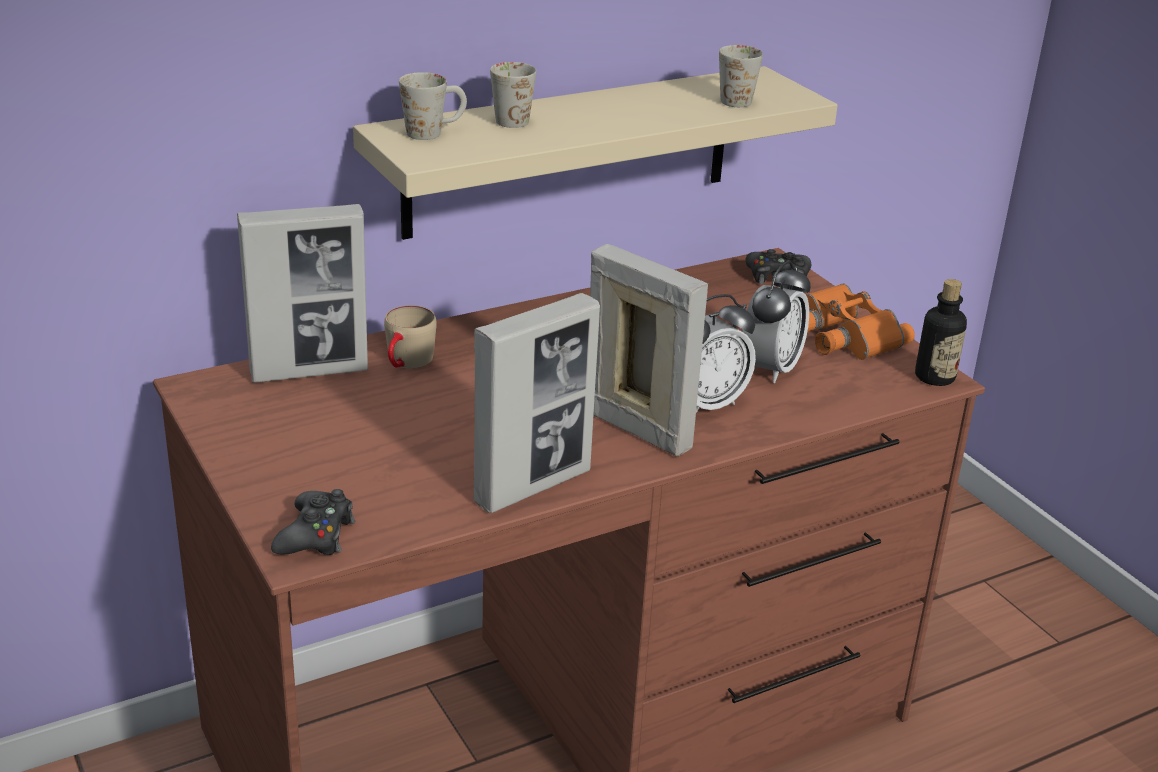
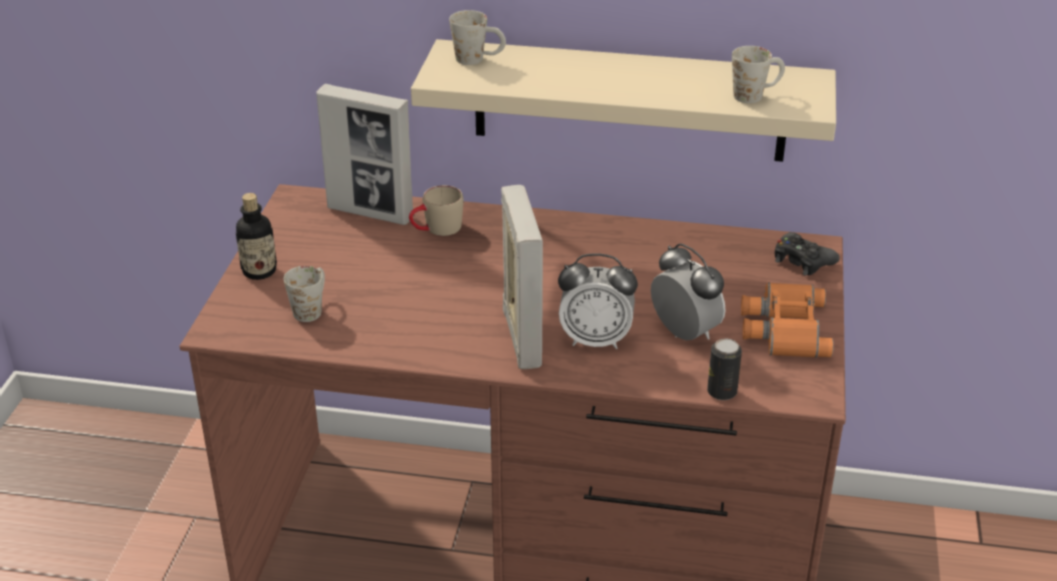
camera: 40 degrees right, 5 degrees up
black game controller [271,489,355,555] -> none
picture frame [473,293,600,513] -> none
white mug [490,62,536,128] -> white mug moved to [284,266,325,322]
alarm clock [742,261,811,383] -> alarm clock turned 105 degrees counterclockwise [651,243,725,341]
bottle [915,279,967,386] -> bottle moved to [236,193,277,280]
none -> can [707,338,742,400]

